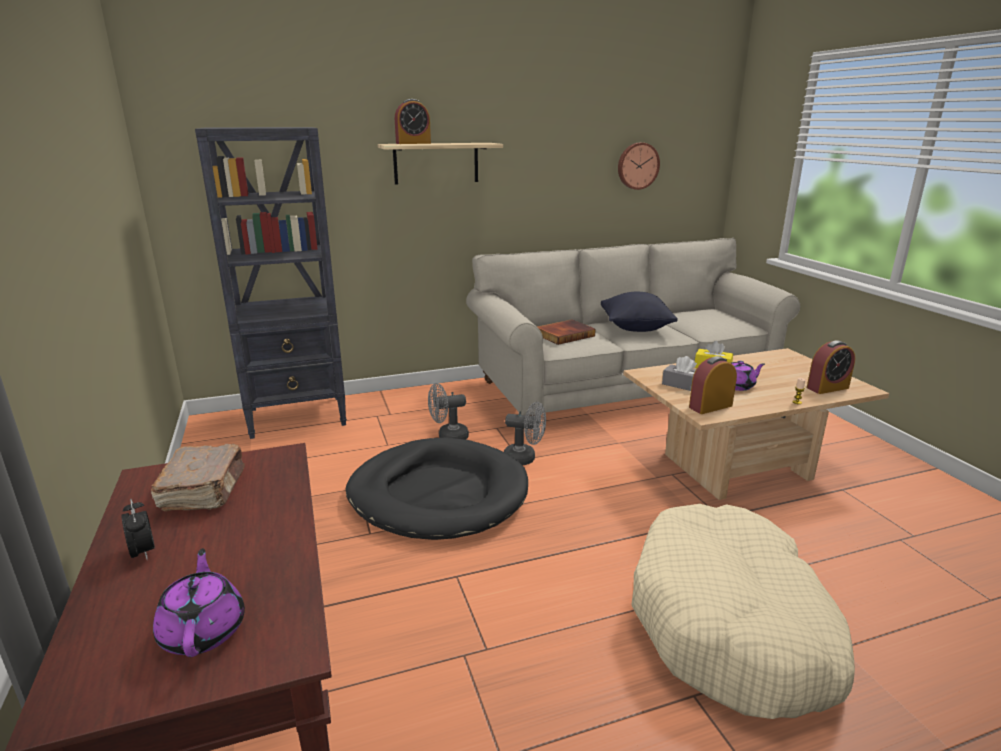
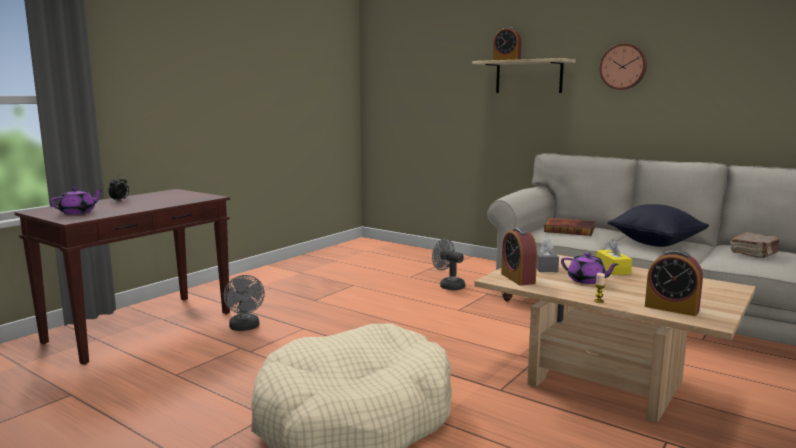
camera: 55 degrees right, 10 degrees down
brown book [151,444,245,511] -> brown book moved to [730,232,779,258]
black bookcase [195,127,347,439] -> none
black dog bed [346,437,528,540] -> none
grey fan [504,402,546,465] -> grey fan moved to [223,275,265,331]
wall clock [618,143,660,190] -> wall clock moved to [600,43,647,90]
alarm clock [689,356,737,414] -> alarm clock turned 135 degrees counterclockwise [501,228,537,286]

